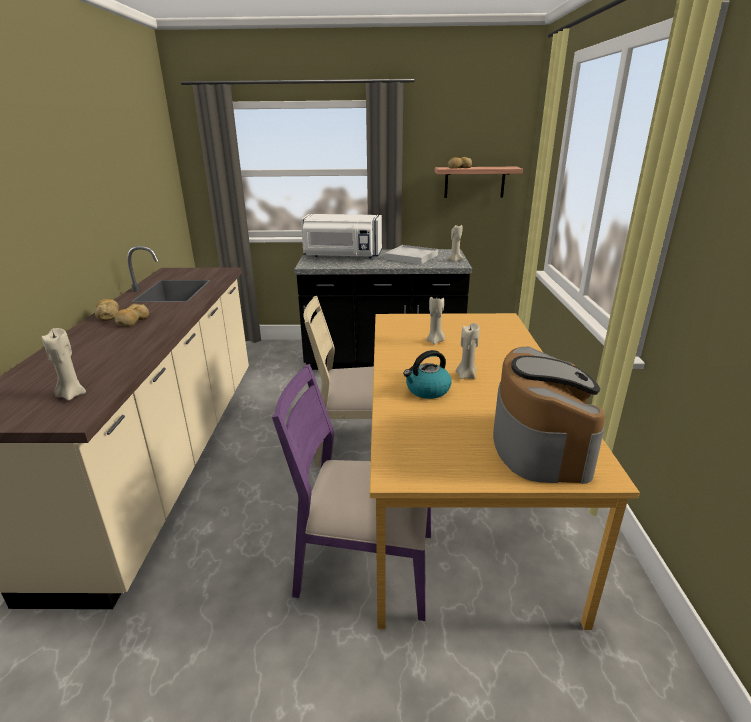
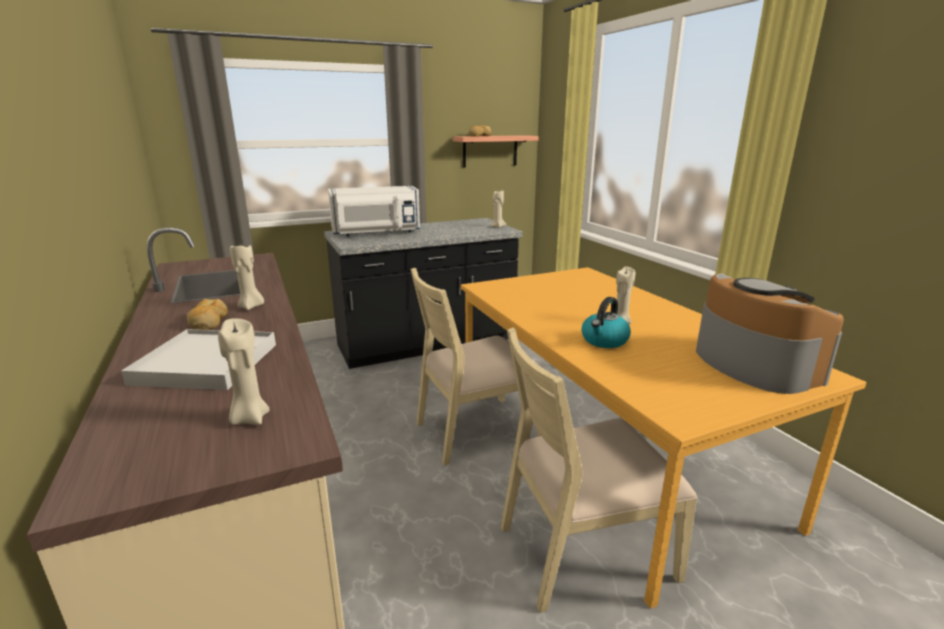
camera: 25 degrees left, 5 degrees down
bread [95,299,119,321] -> none
purple chair [272,364,431,621] -> beige chair [501,328,698,613]
white tray [384,245,438,264] -> white tray moved to [121,329,276,390]
beige candle [426,297,445,345] -> beige candle moved to [230,244,264,310]

